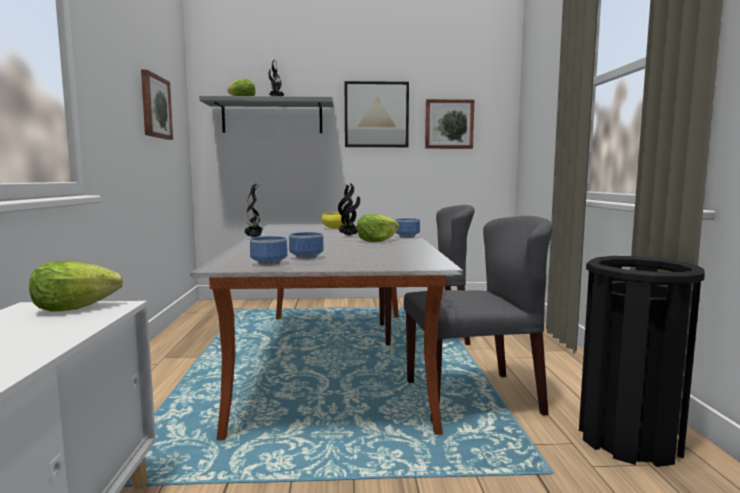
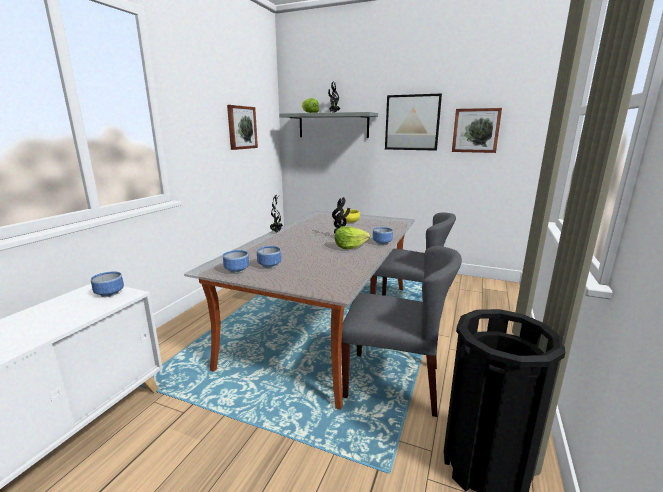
camera: 25 degrees right, 10 degrees up
lettuce [29,261,123,312] -> bowl [91,271,124,297]

